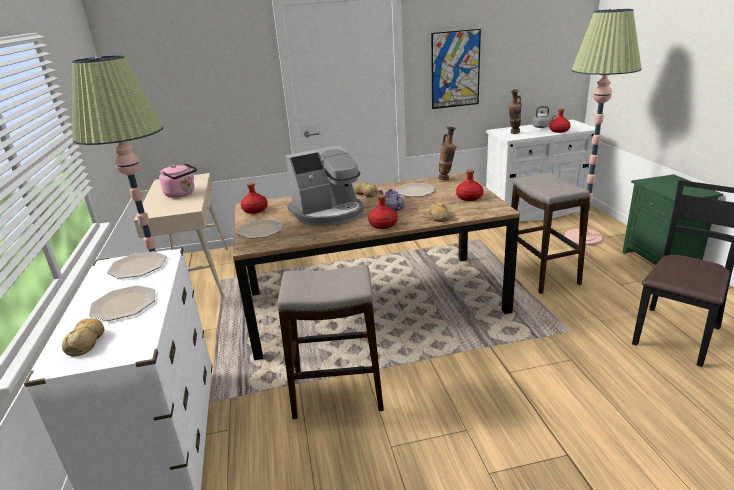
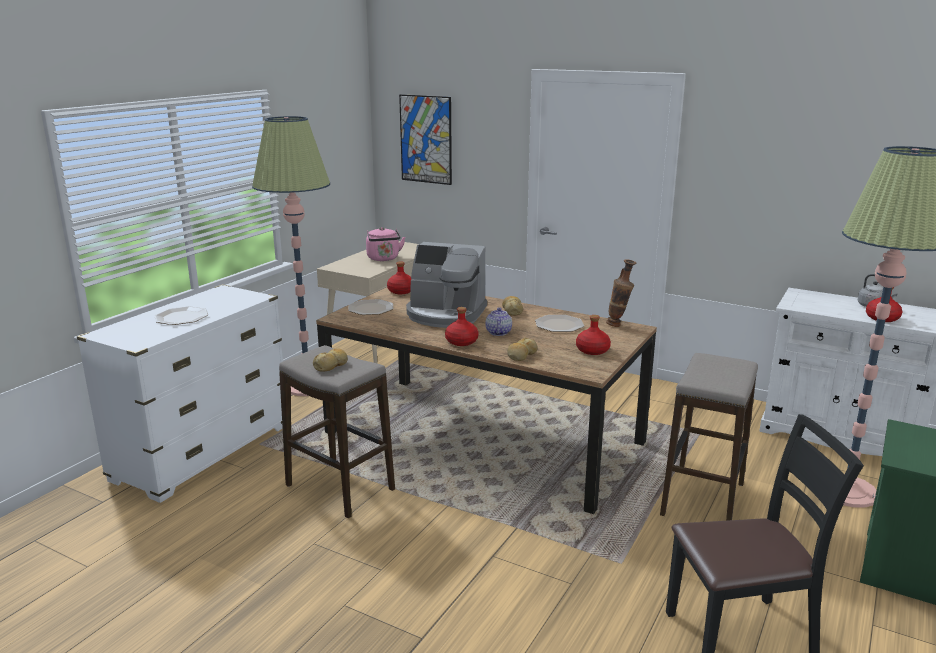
camera: 40 degrees right, 5 degrees down
bread [62,318,105,356] -> bread moved to [313,348,348,372]
plate [107,251,167,279] -> none
picture [431,29,481,109] -> picture moved to [399,94,452,185]
vase [508,89,522,134] -> none

